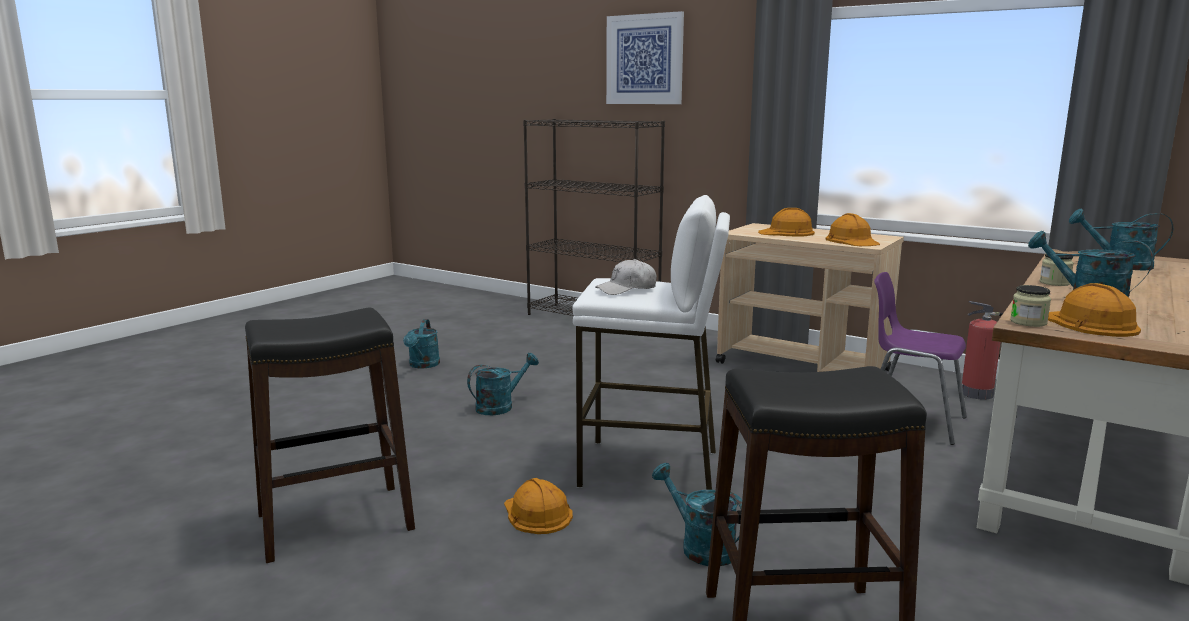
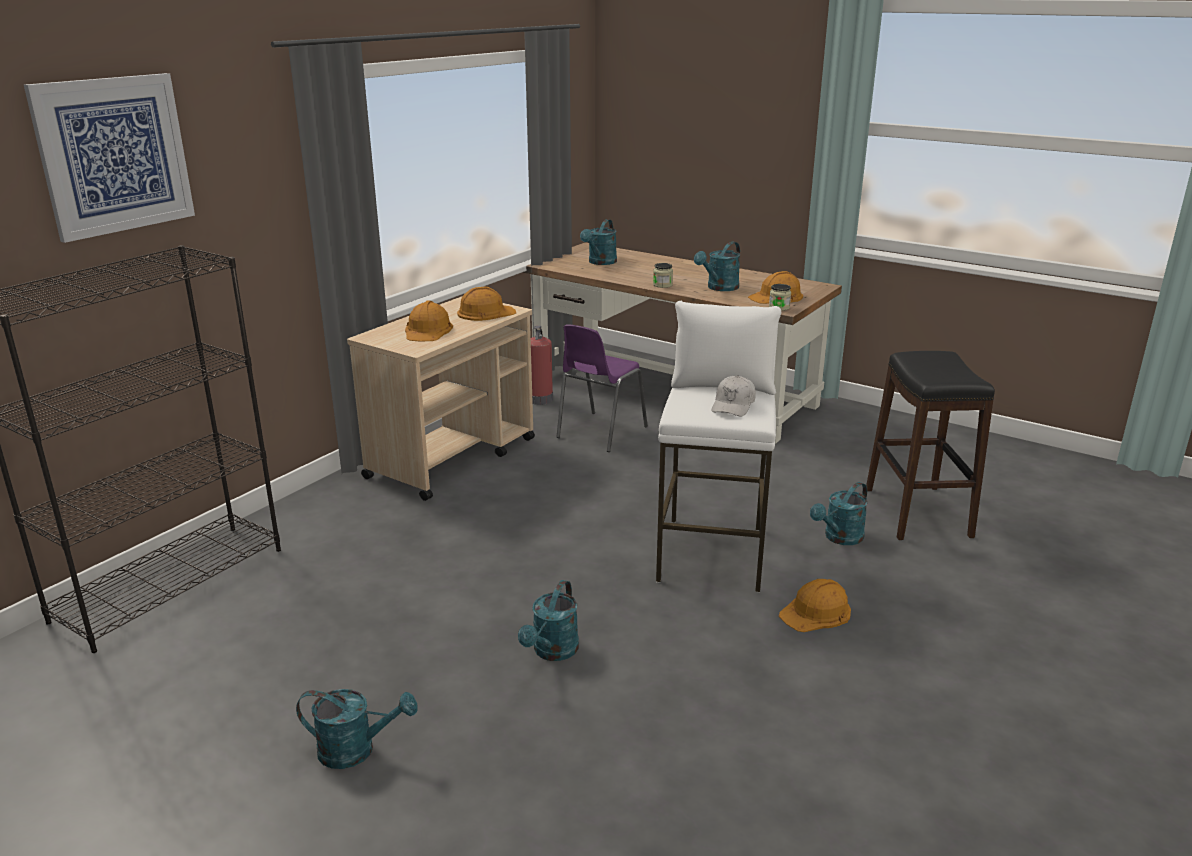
camera: 90 degrees left, 10 degrees up
black stool [245,308,415,563] -> none
turquoise watering can [467,353,539,415] -> turquoise watering can turned 120 degrees counterclockwise [518,580,579,661]
white cap [595,259,657,295] -> white cap turned 45 degrees clockwise [712,376,756,416]

